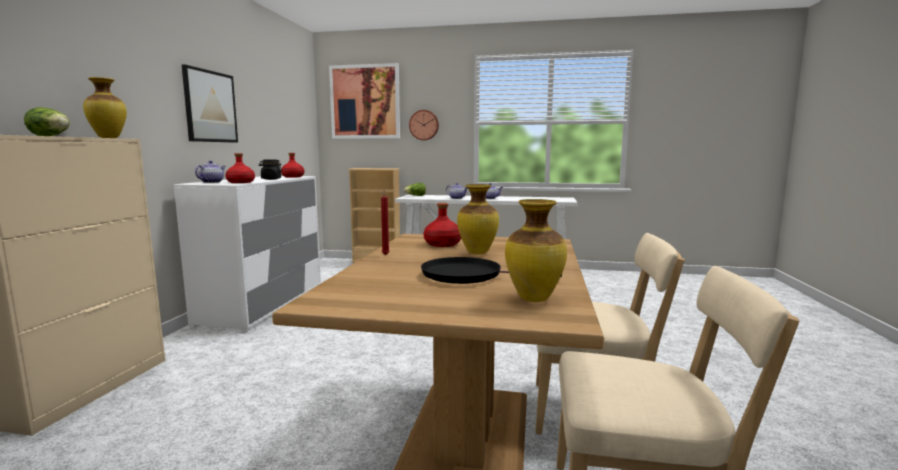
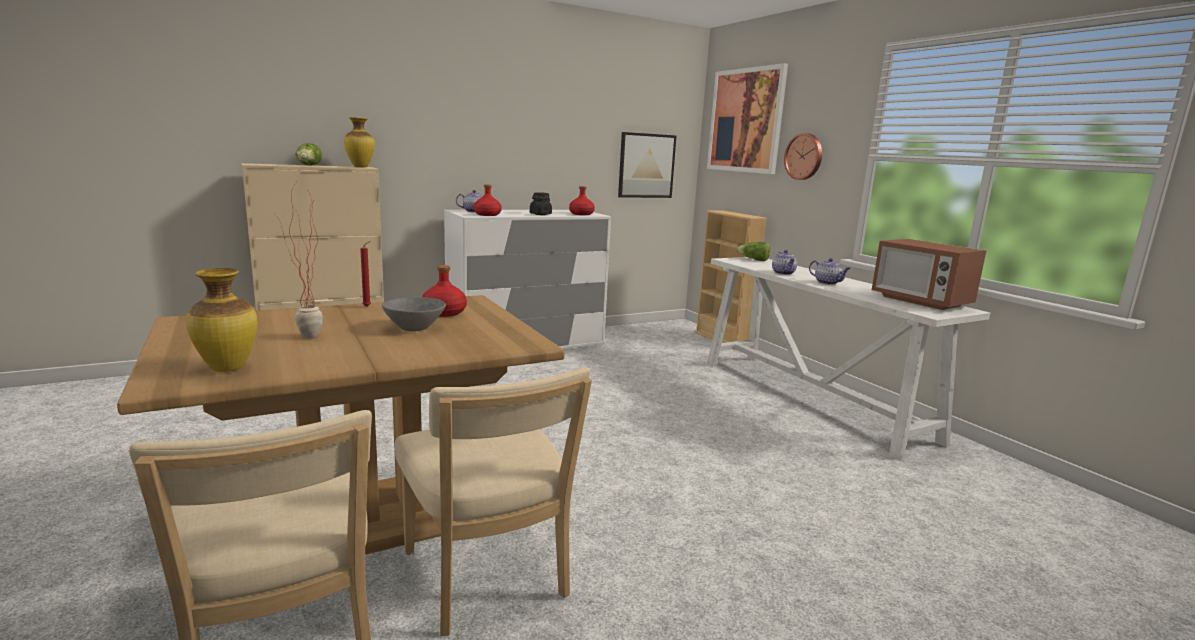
camera: 50 degrees right, 5 degrees up
picture [182,65,238,143] -> picture moved to [618,132,676,198]
black frying pan [421,257,562,284] -> potted plant [275,183,323,338]
vase [457,184,499,255] -> grey bowl [382,297,446,331]
none -> microwave [872,239,986,310]

